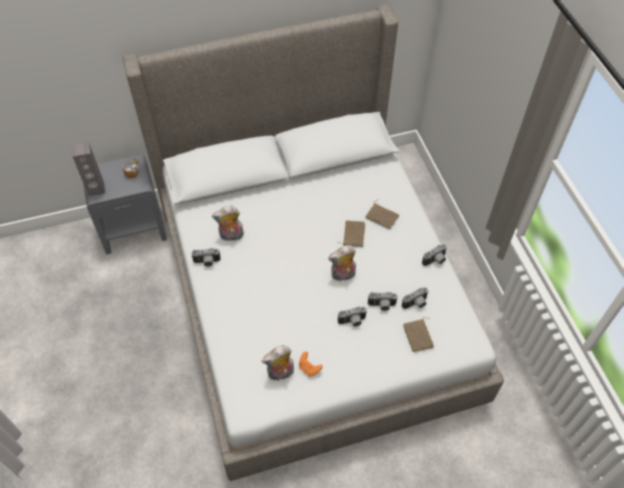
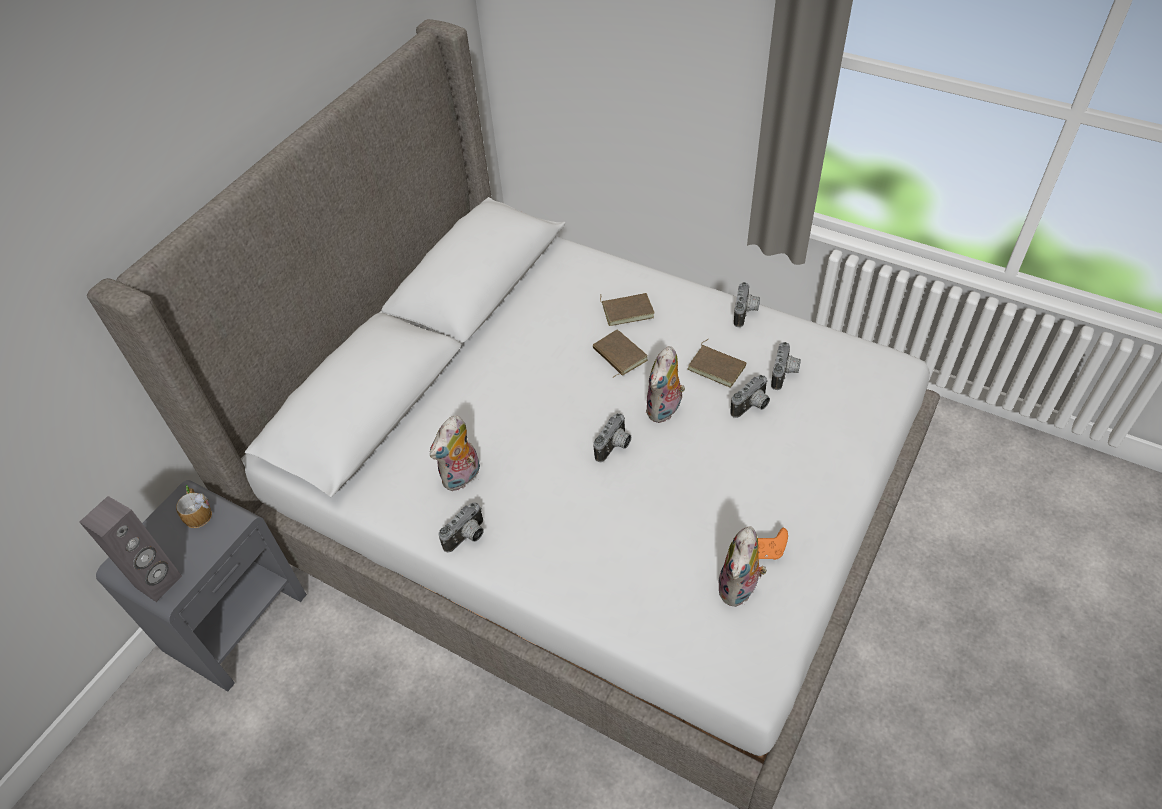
camera: 40 degrees left, 5 degrees down
camera [338,307,367,327] -> camera moved to [593,413,631,462]
brown book [403,317,434,352] -> brown book moved to [687,339,747,388]

